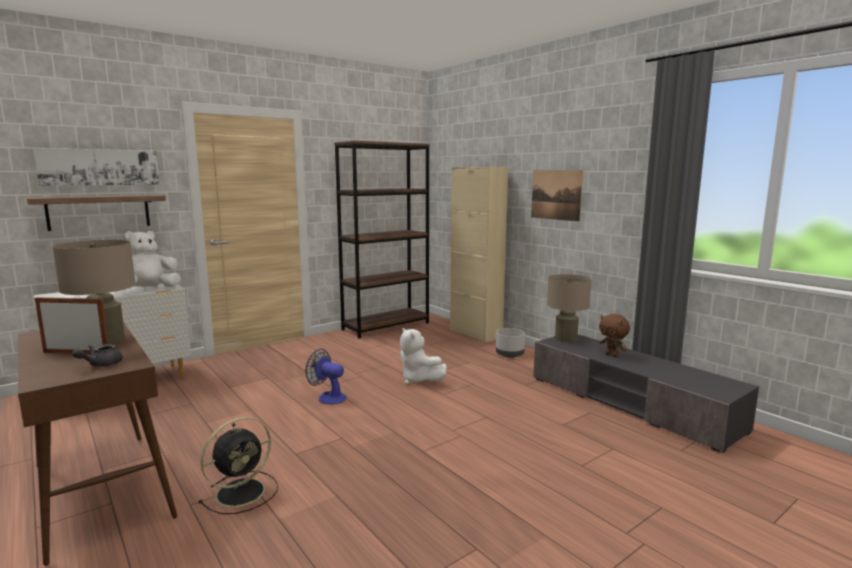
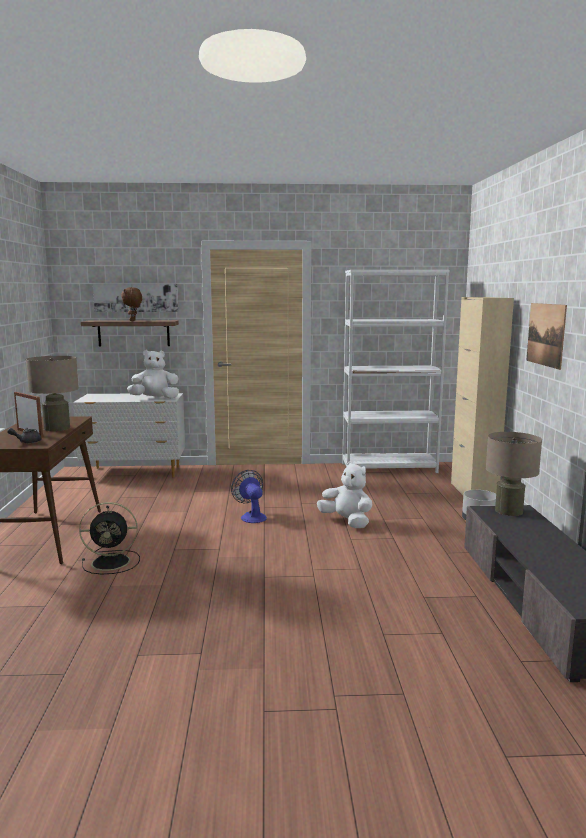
camera: 35 degrees right, 0 degrees up
brown bookcase [334,141,430,338] -> white bookcase [342,270,450,473]
white plush toy [400,328,447,384] -> white plush toy turned 135 degrees clockwise [317,461,372,528]
brown plush toy [599,314,630,357] -> brown plush toy moved to [121,287,142,321]

